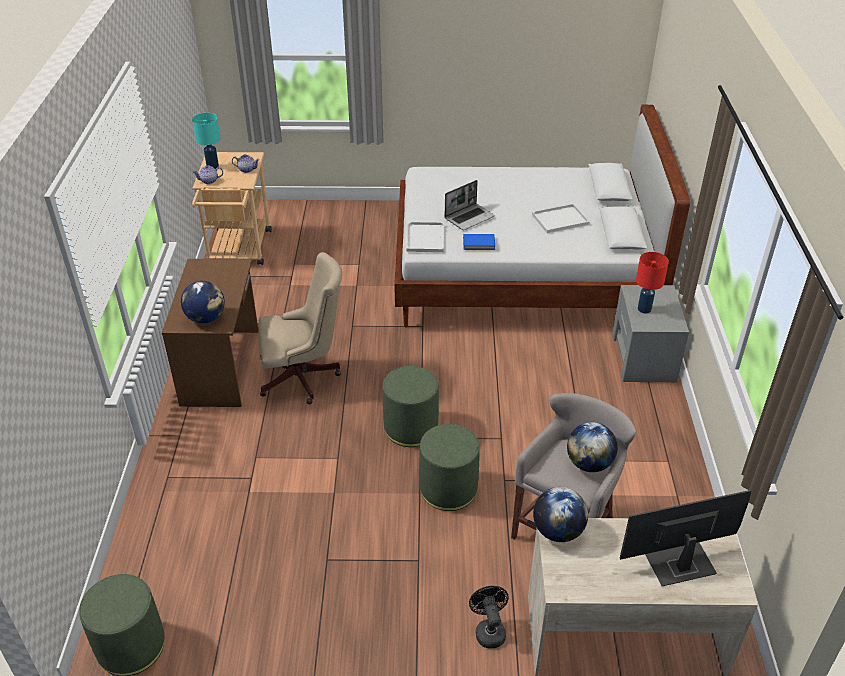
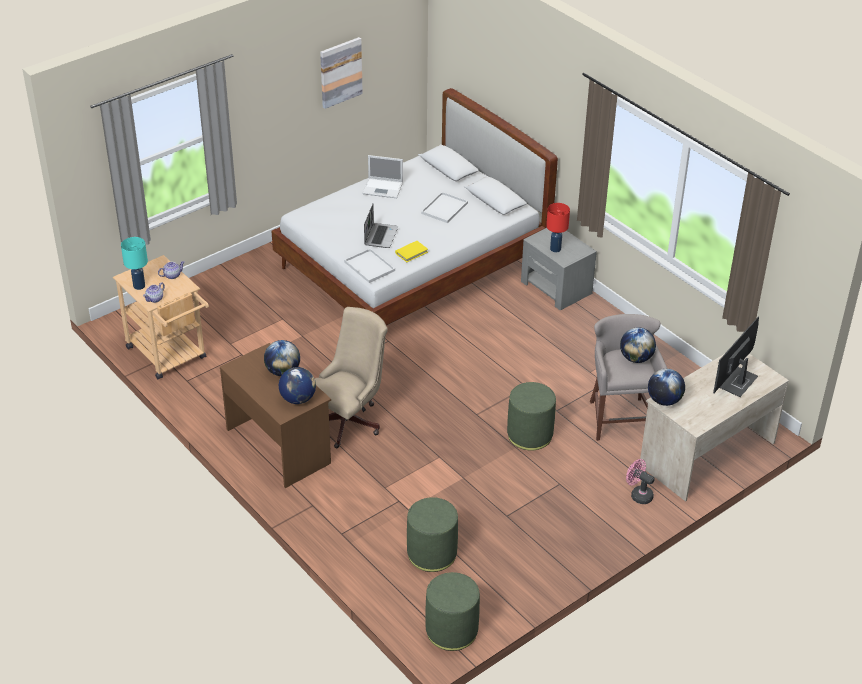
camera: 40 degrees left, 0 degrees up
green ottoman [383,366,439,447] -> green ottoman moved to [407,497,458,572]
blue book [463,234,495,250] -> yellow book [395,241,428,262]
black fan [469,586,509,648] -> pink fan [626,459,655,504]
none -> globe [264,340,300,376]
none -> picture [320,37,363,109]
none -> laptop [362,155,403,198]

